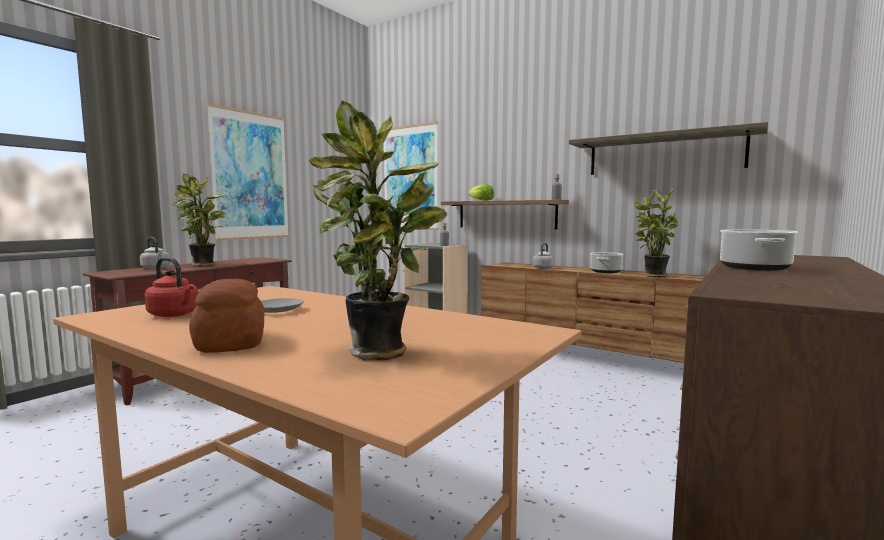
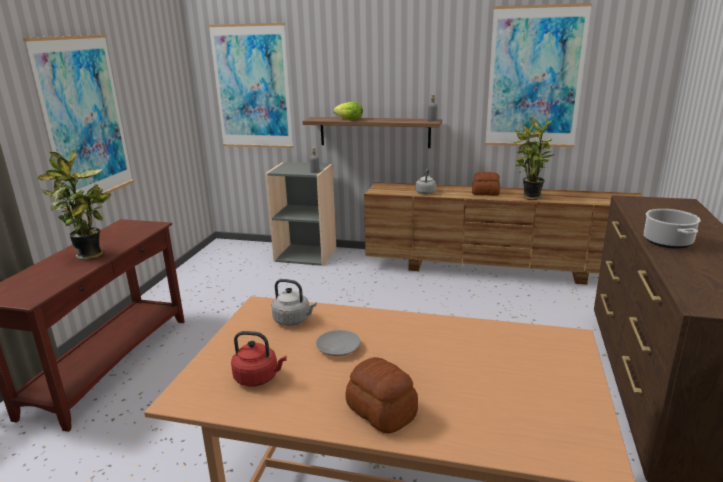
camera: 20 degrees left, 15 degrees up
grey kettle [140,237,170,269] -> grey kettle moved to [272,279,317,326]
potted plant [308,101,447,360] -> none
shelf [569,122,768,175] -> picture [485,3,592,147]
cooking pot [590,252,624,273] -> bread [472,172,500,196]

